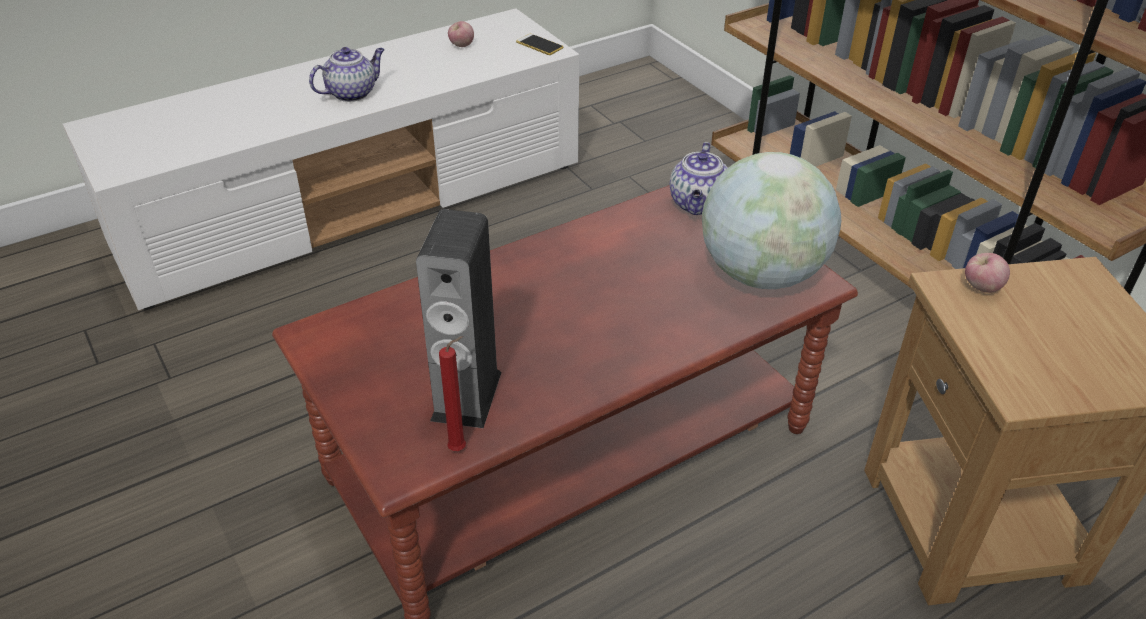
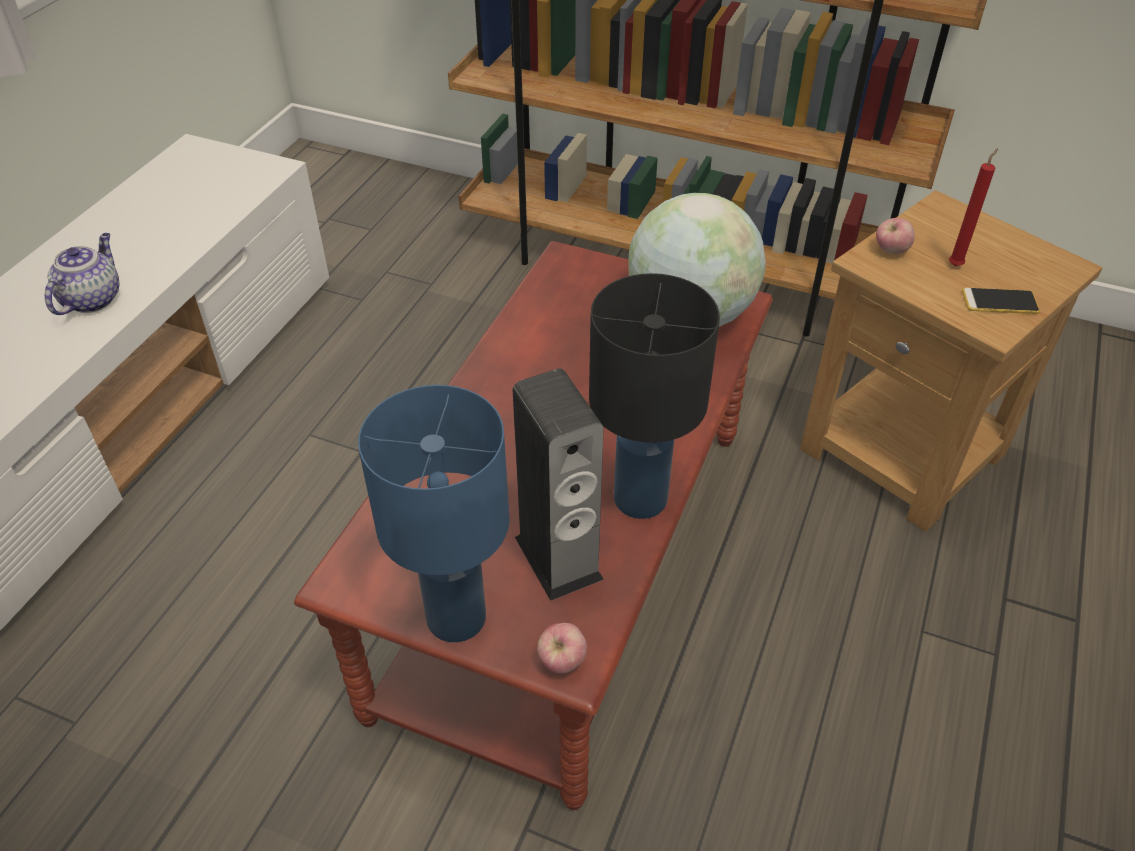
camera: 35 degrees left, 5 degrees up
red candle [439,336,466,451] -> red candle moved to [949,148,998,266]
apple [448,21,474,47] -> apple moved to [537,623,587,673]
phone [516,34,564,55] -> phone moved to [962,288,1040,314]
teapot [670,142,728,215] -> none
none -> blue table lamp [358,385,510,642]
none -> black table lamp [589,273,720,519]

